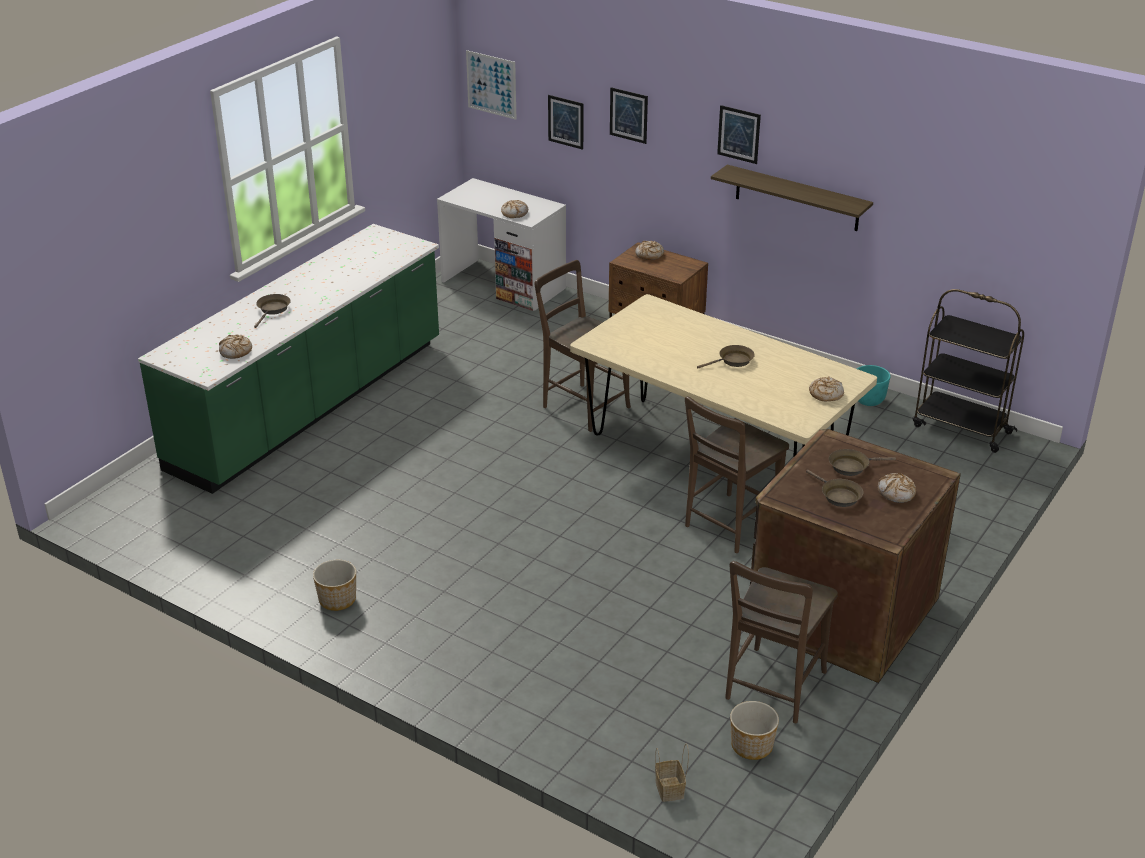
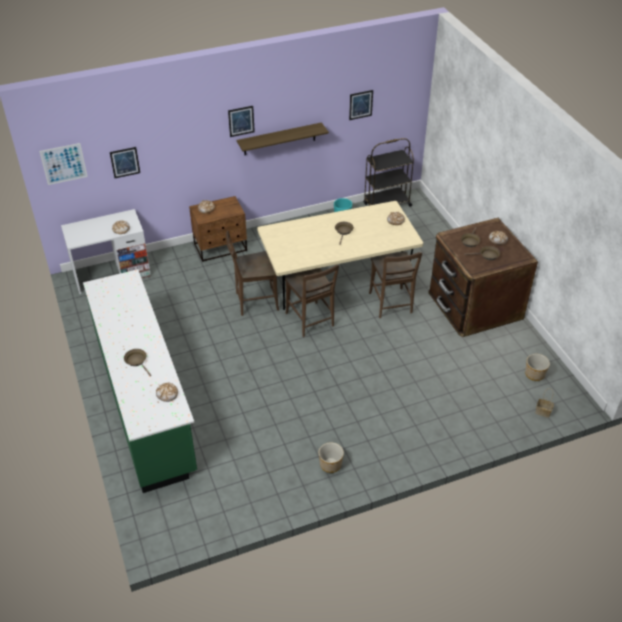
camera: 55 degrees left, 10 degrees up
picture [610,87,648,144] -> picture moved to [349,90,373,120]
brown chair [725,561,838,723] -> brown chair moved to [285,264,339,337]

